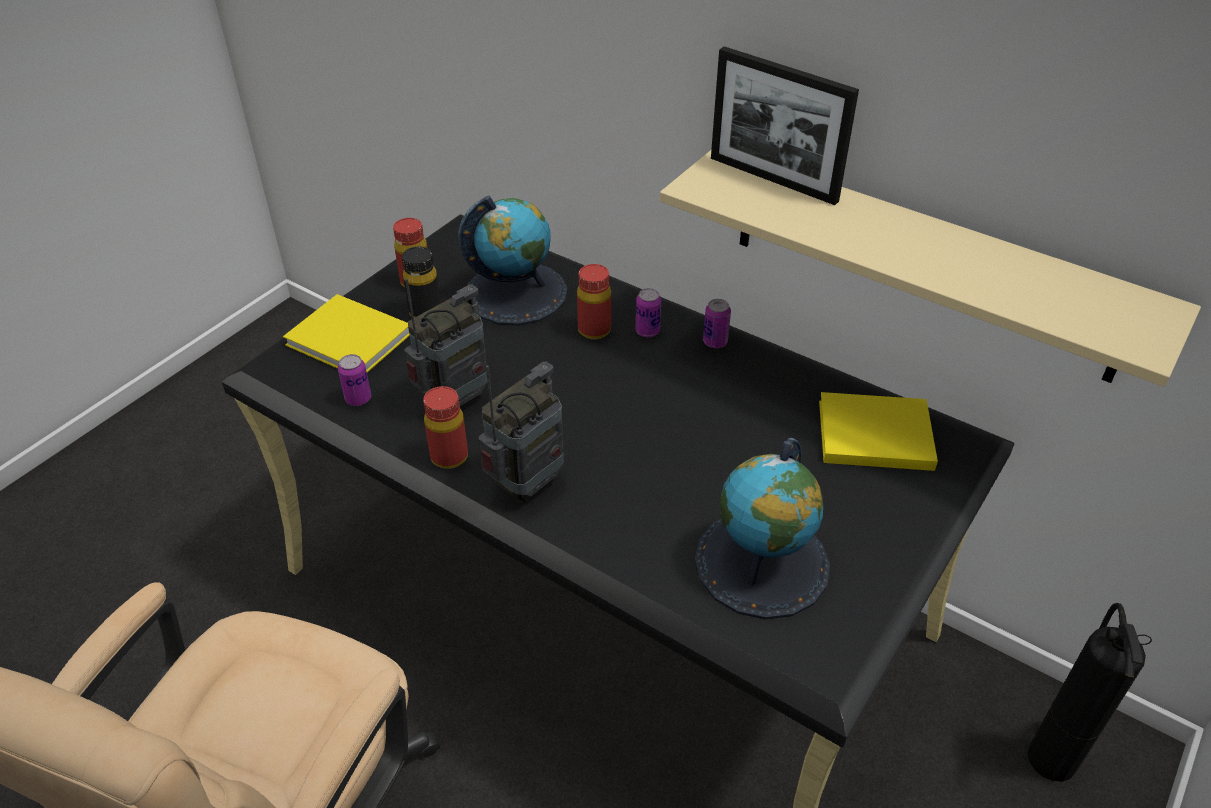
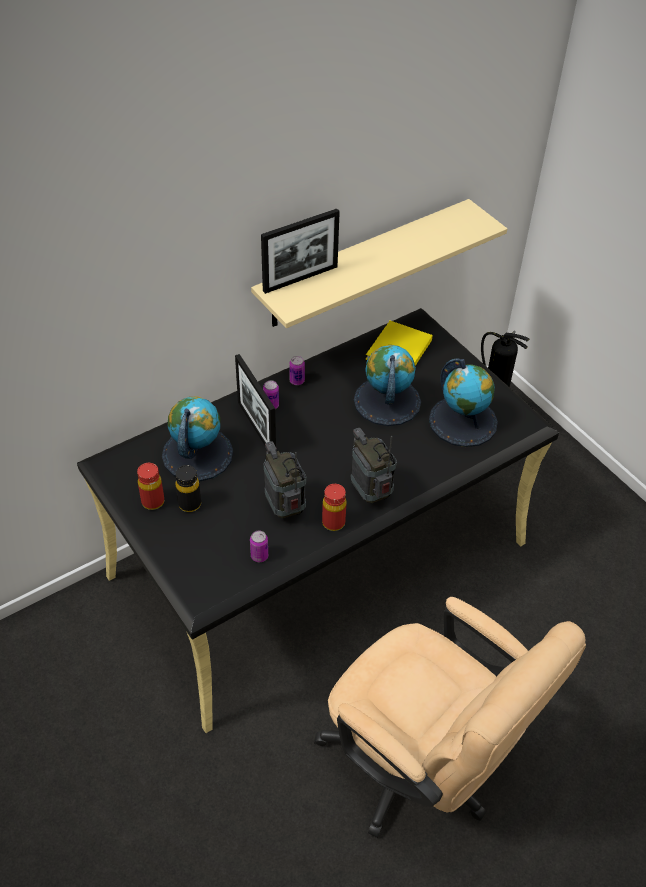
camera: 70 degrees left, 5 degrees up
yellow book [283,294,410,372] -> none
red bottle [577,264,611,339] -> picture frame [235,354,276,446]
none -> globe [354,345,421,426]

